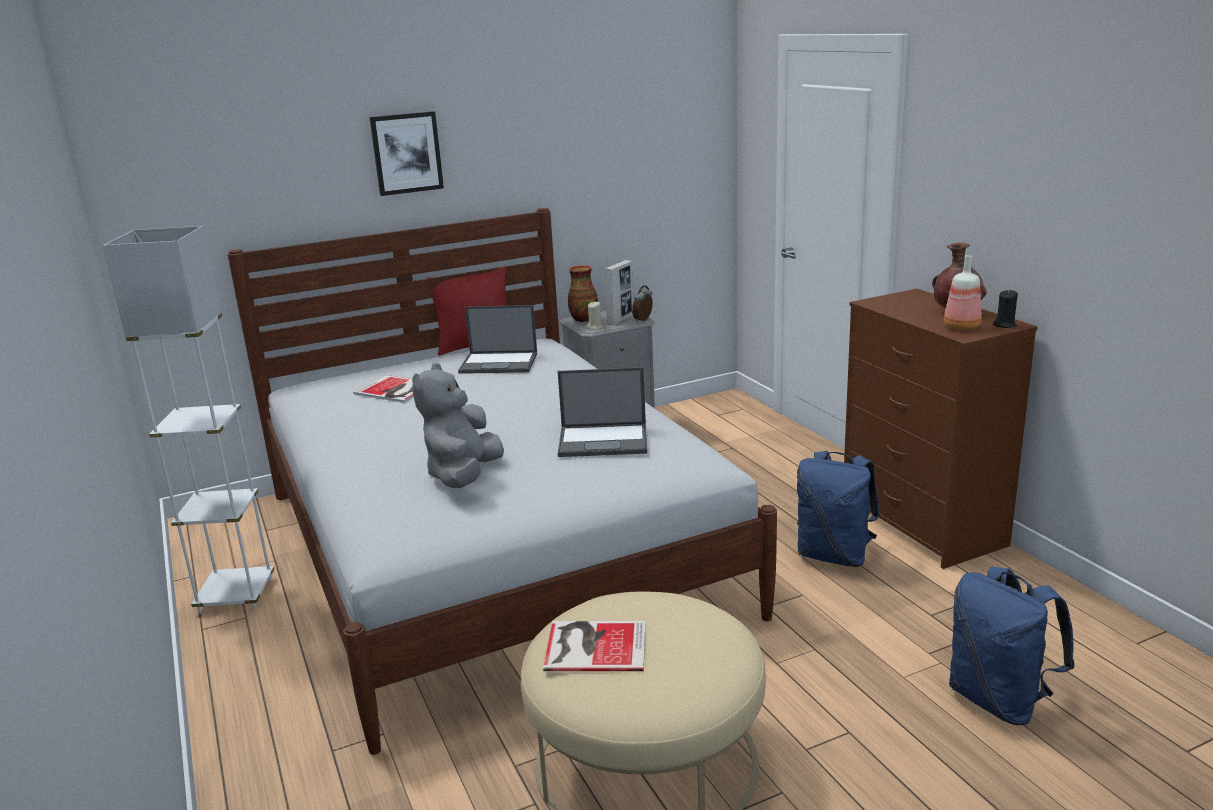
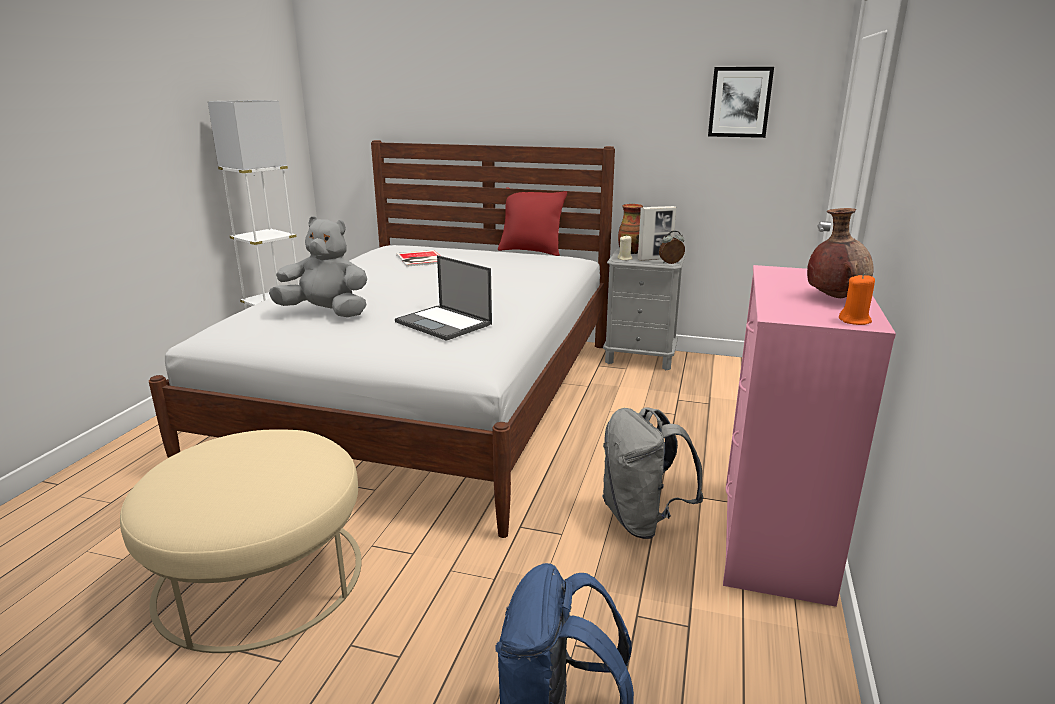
camera: 40 degrees right, 0 degrees up
picture [369,111,444,196] -> picture moved to [708,67,774,138]
grey plush toy [412,363,504,488] -> grey plush toy turned 45 degrees clockwise [269,216,367,317]
laptop [458,305,537,374] -> none
book [543,621,646,671] -> none
blue backpack [797,451,880,567] -> grey backpack [602,407,704,539]
brown dresser [844,289,1038,569] -> pink dresser [723,265,896,607]
bottle [944,255,982,330] -> none
black candle [993,290,1018,328] -> orange candle [839,274,875,325]

